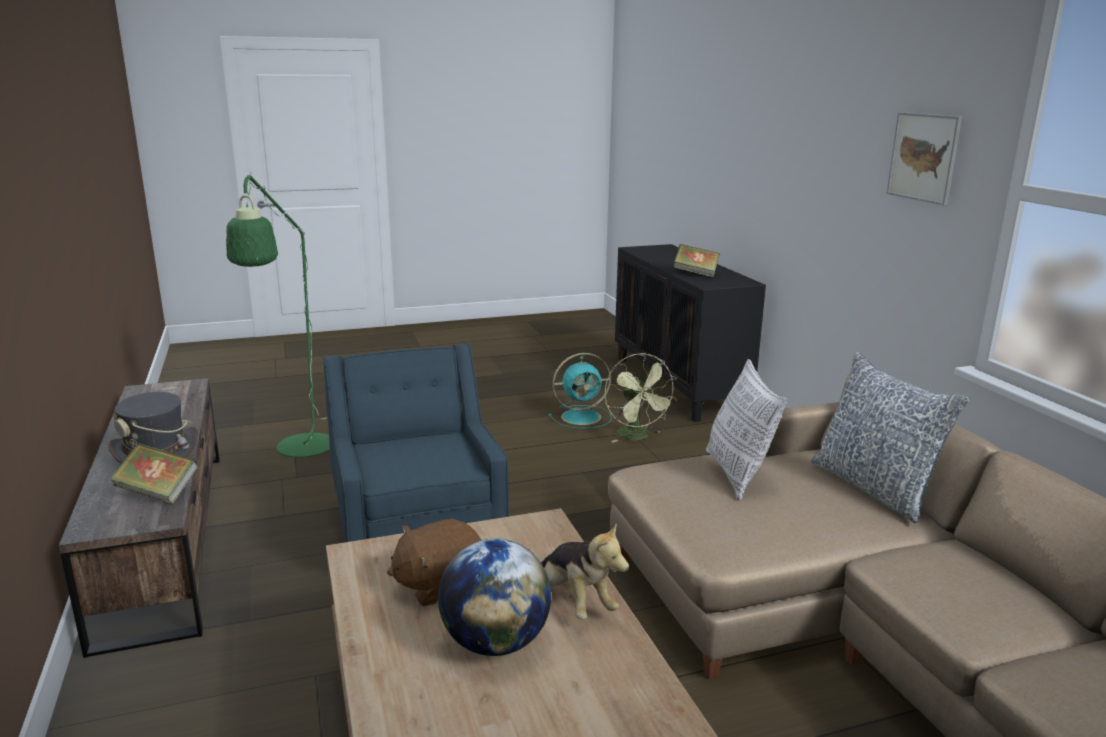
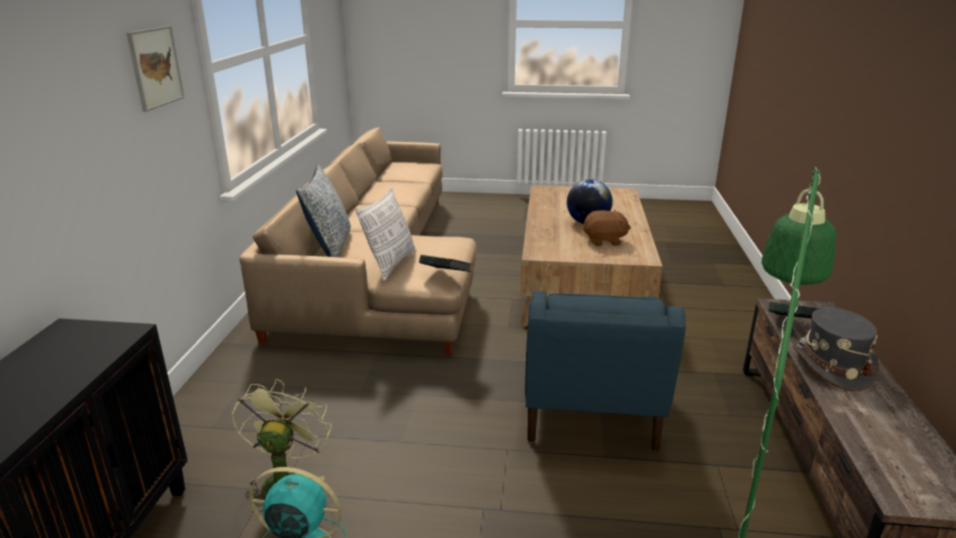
camera: 155 degrees left, 5 degrees up
plush toy [541,522,629,619] -> none
book [673,244,720,277] -> book moved to [419,255,471,272]

